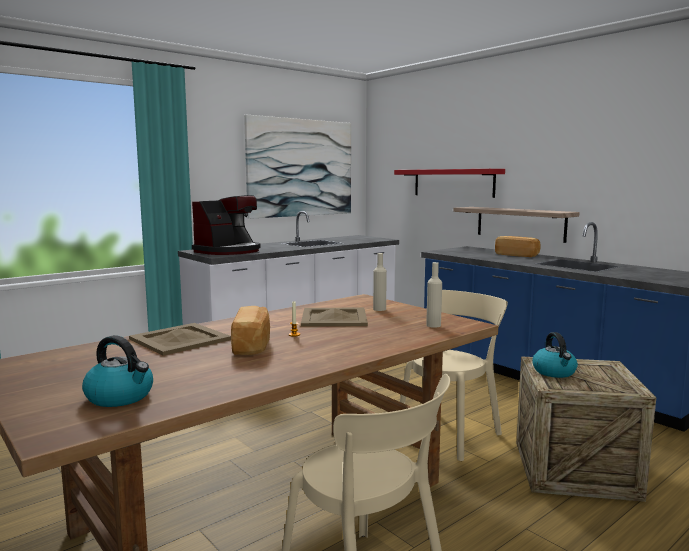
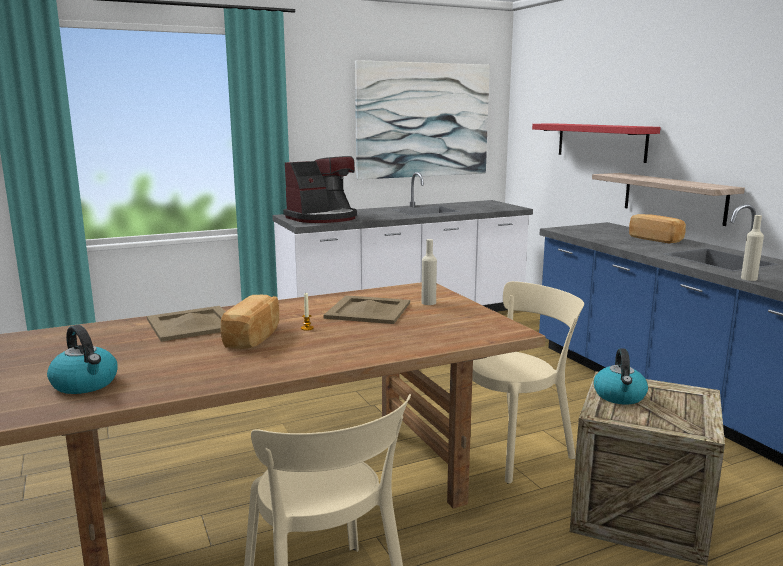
camera: 15 degrees right, 5 degrees up
beige bottle [426,262,442,328] -> beige bottle moved to [741,215,764,281]

